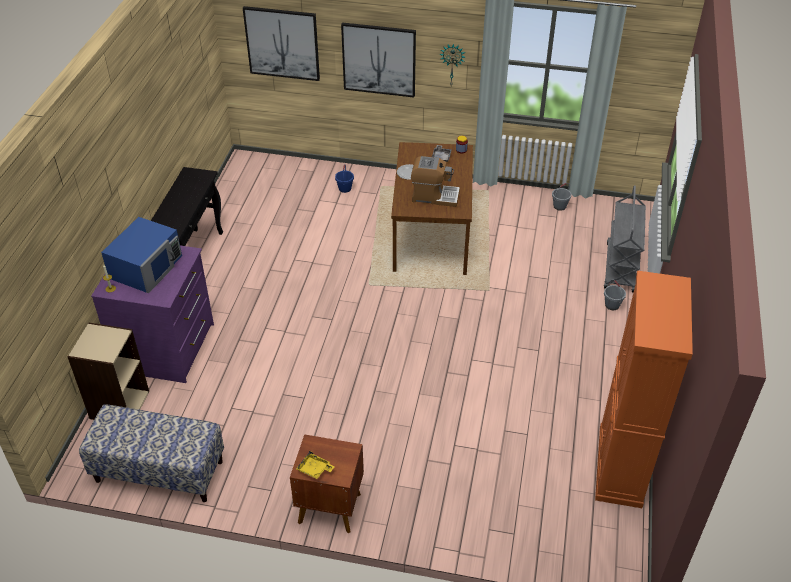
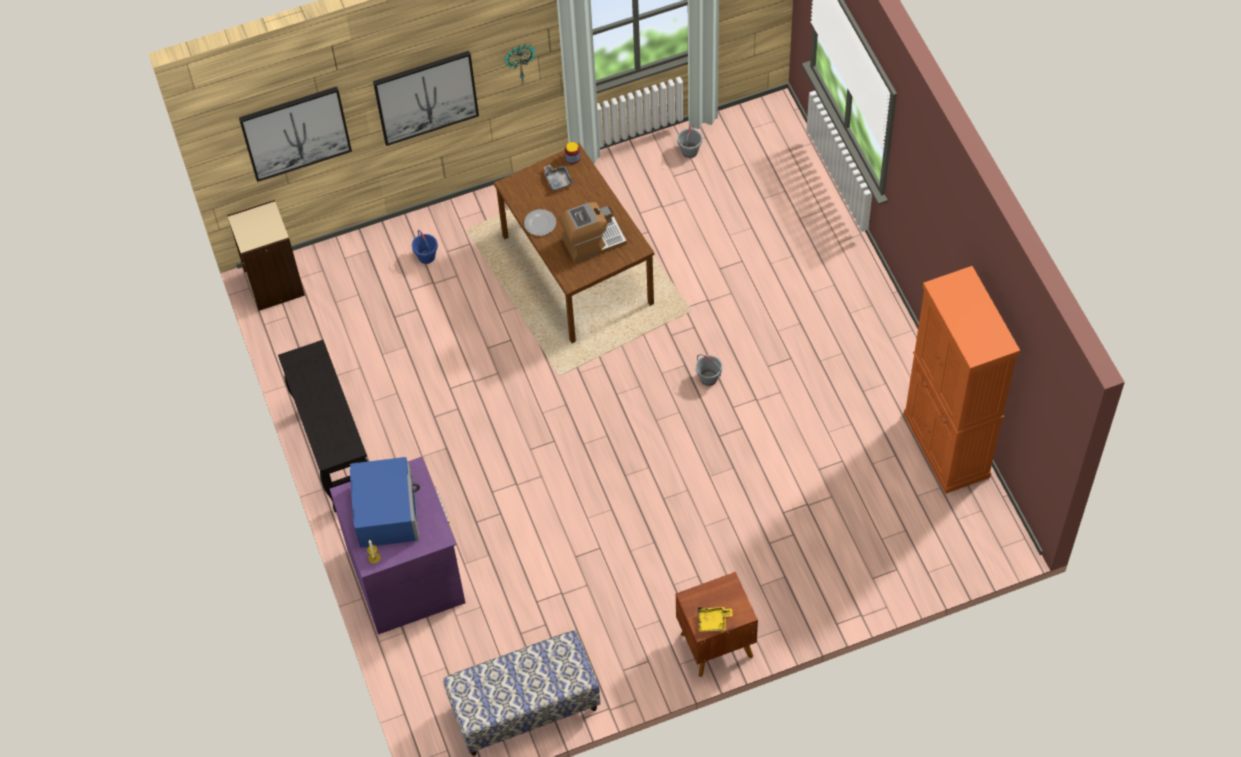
camera: 30 degrees left, 15 degrees up
beige bookcase [68,322,149,420] -> beige bookcase moved to [227,200,305,311]
grey cart [604,186,646,293] -> none
grey bucket [604,279,626,310] -> grey bucket moved to [696,354,722,386]

